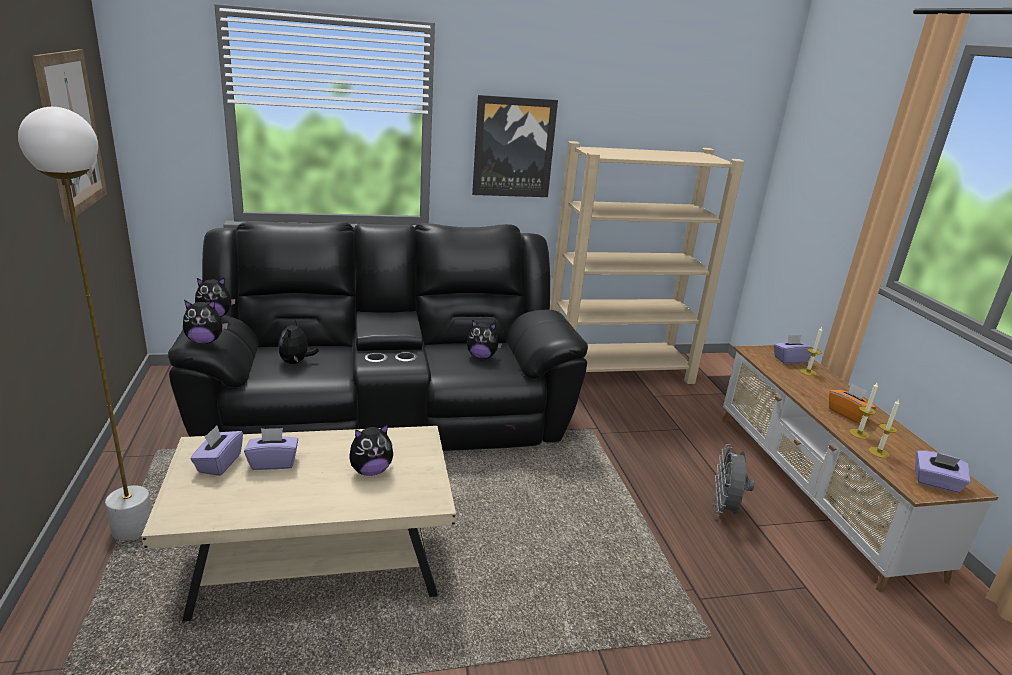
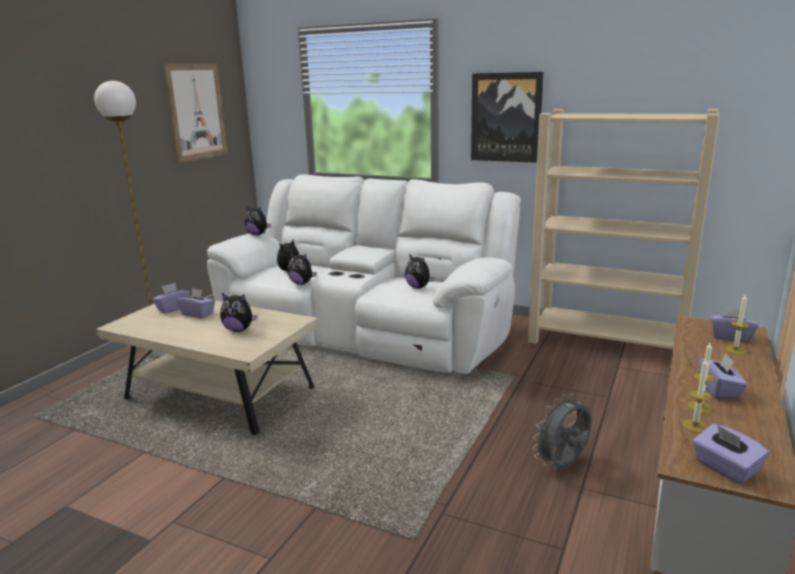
camera: 40 degrees right, 5 degrees down
black sofa [168,221,588,451] -> white sofa [207,175,521,374]
plush toy [183,300,228,344] -> plush toy moved to [288,252,317,285]
orange tissue box [829,384,876,423] -> purple tissue box [698,354,748,399]

